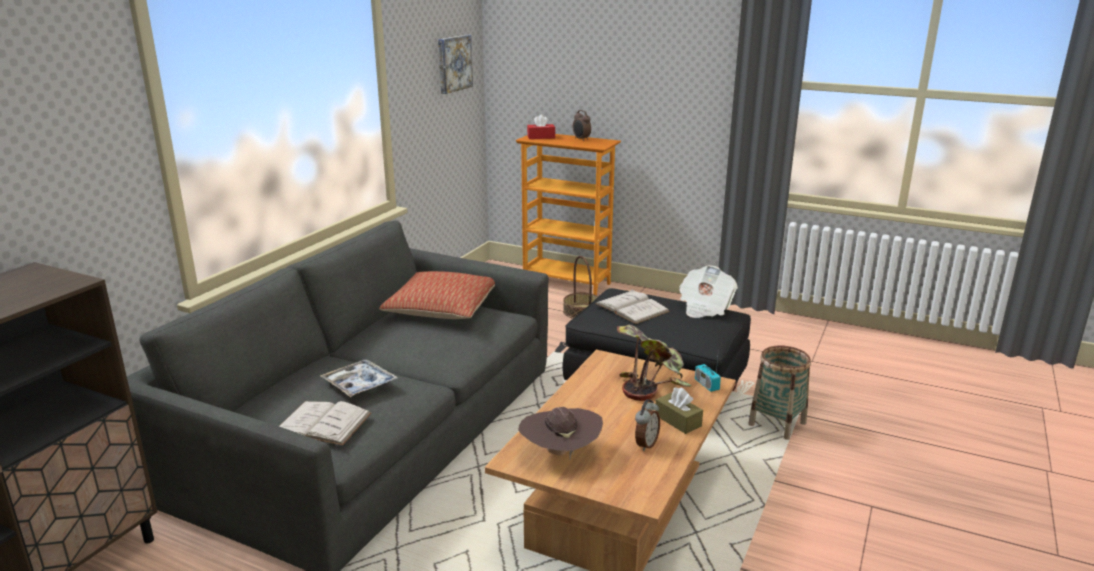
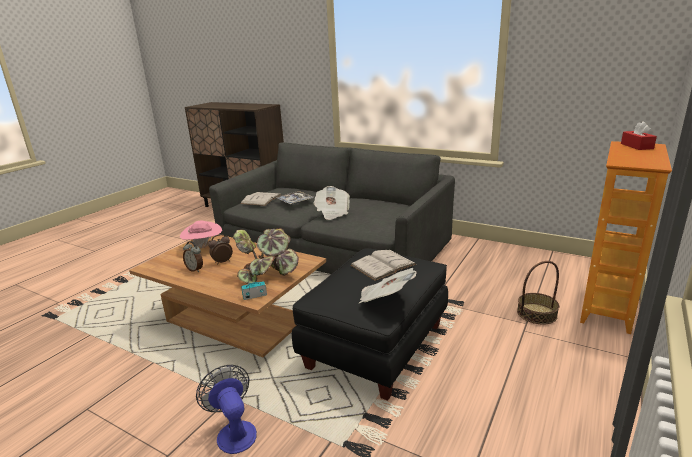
camera: 95 degrees right, 0 degrees up
pillow [379,271,495,319] -> none
picture [438,35,473,94] -> none
brown hat [518,407,603,459] -> pink hat [180,220,222,249]
alarm clock [573,110,591,141] -> alarm clock moved to [208,234,233,263]
brown tissue box [655,387,703,434] -> none
basket [748,346,811,440] -> none
none -> fan [196,365,257,454]
none -> newspaper [313,186,350,220]

